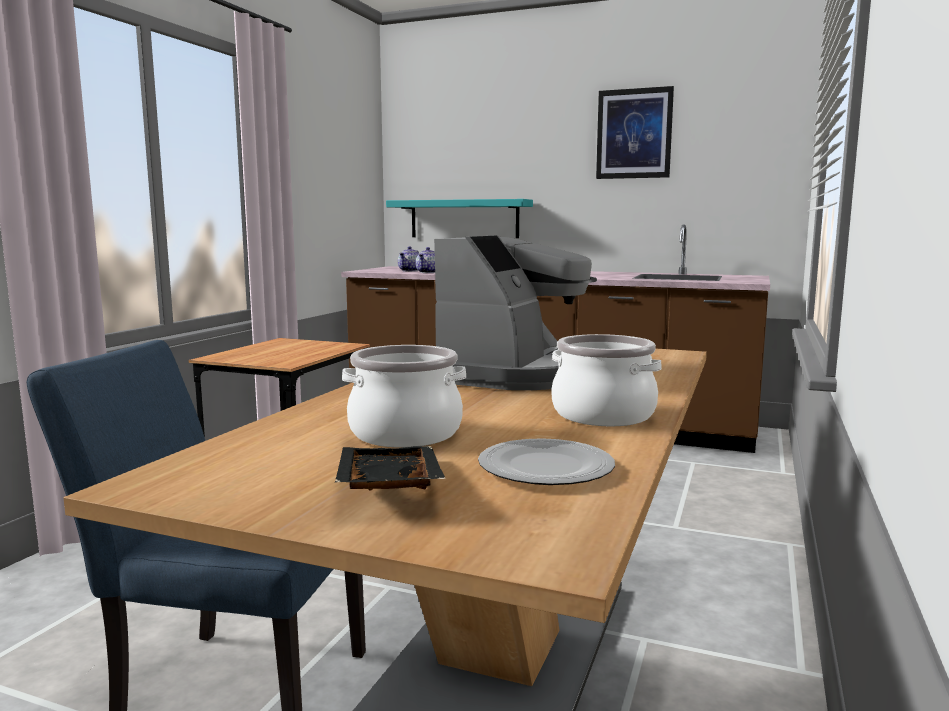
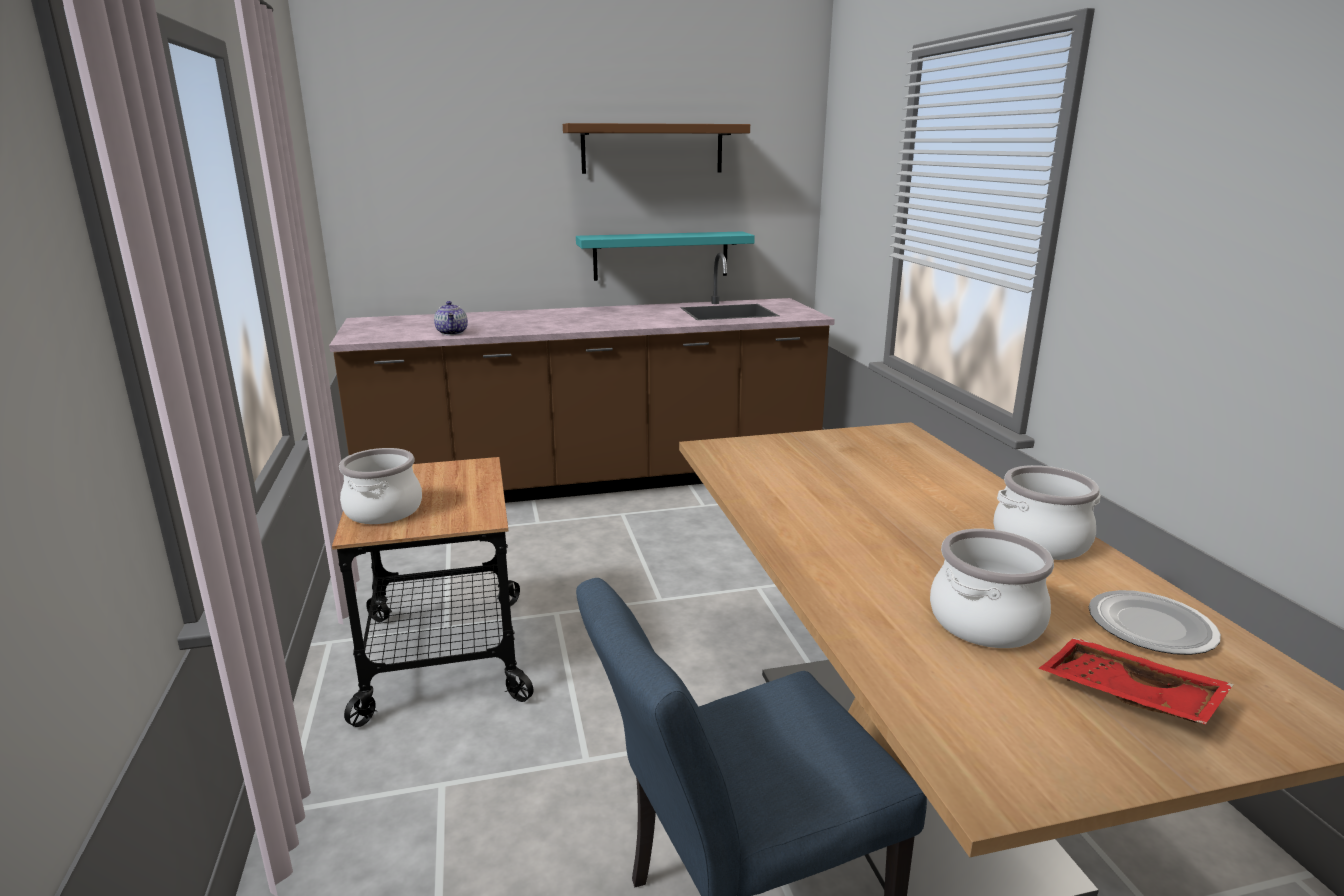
camera: 35 degrees left, 10 degrees up
black tray [335,446,446,491] -> red tray [1038,638,1234,725]
turquoise shelf [386,199,533,238] -> turquoise shelf moved to [576,231,755,281]
teapot [398,246,420,272] -> none
coffee machine [434,236,597,390] -> none
picture [596,86,674,179] -> brown shelf [563,123,750,174]
none -> cooking pot [339,448,422,524]

